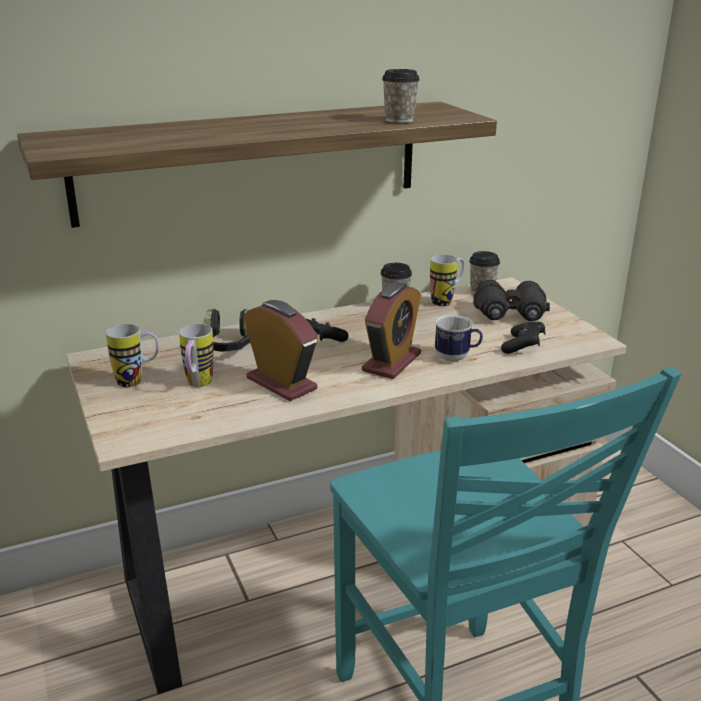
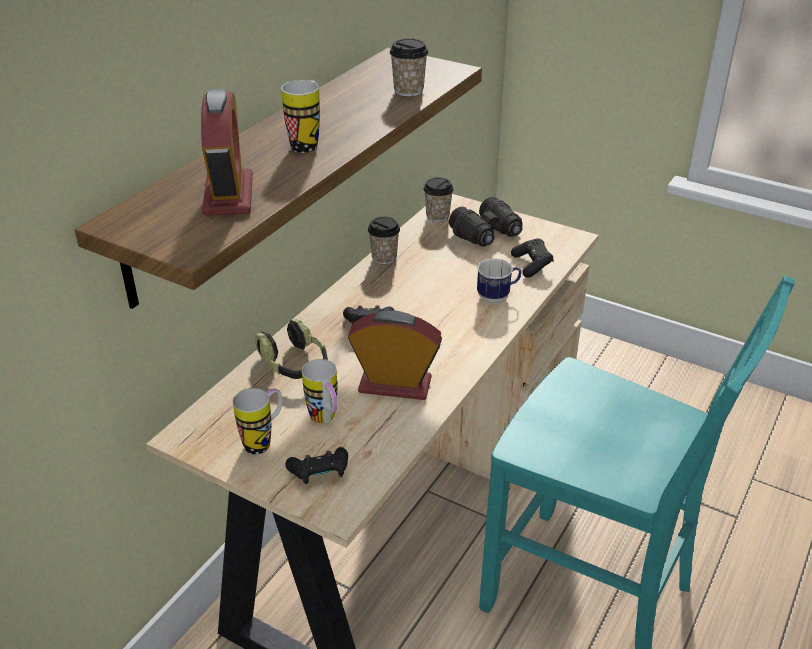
camera: 35 degrees left, 10 degrees up
alarm clock [362,282,421,379] -> alarm clock moved to [201,88,253,216]
mug [430,255,465,306] -> mug moved to [281,80,320,153]
none -> black game controller [285,447,348,484]

